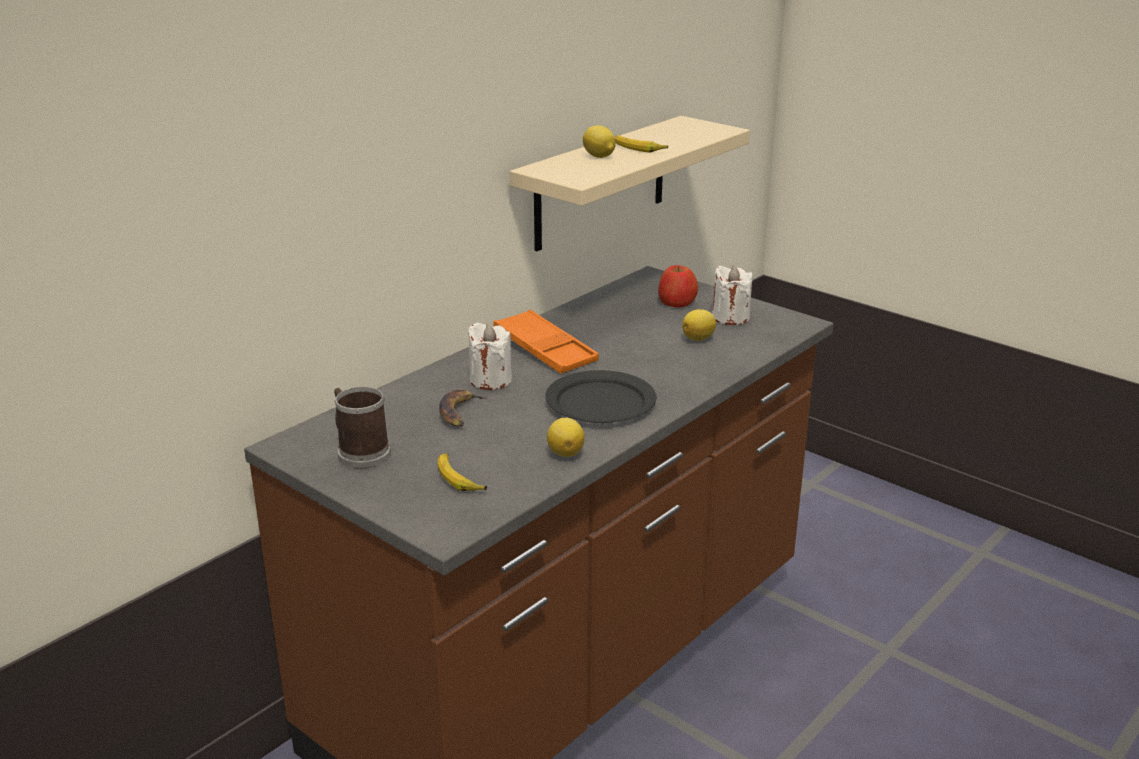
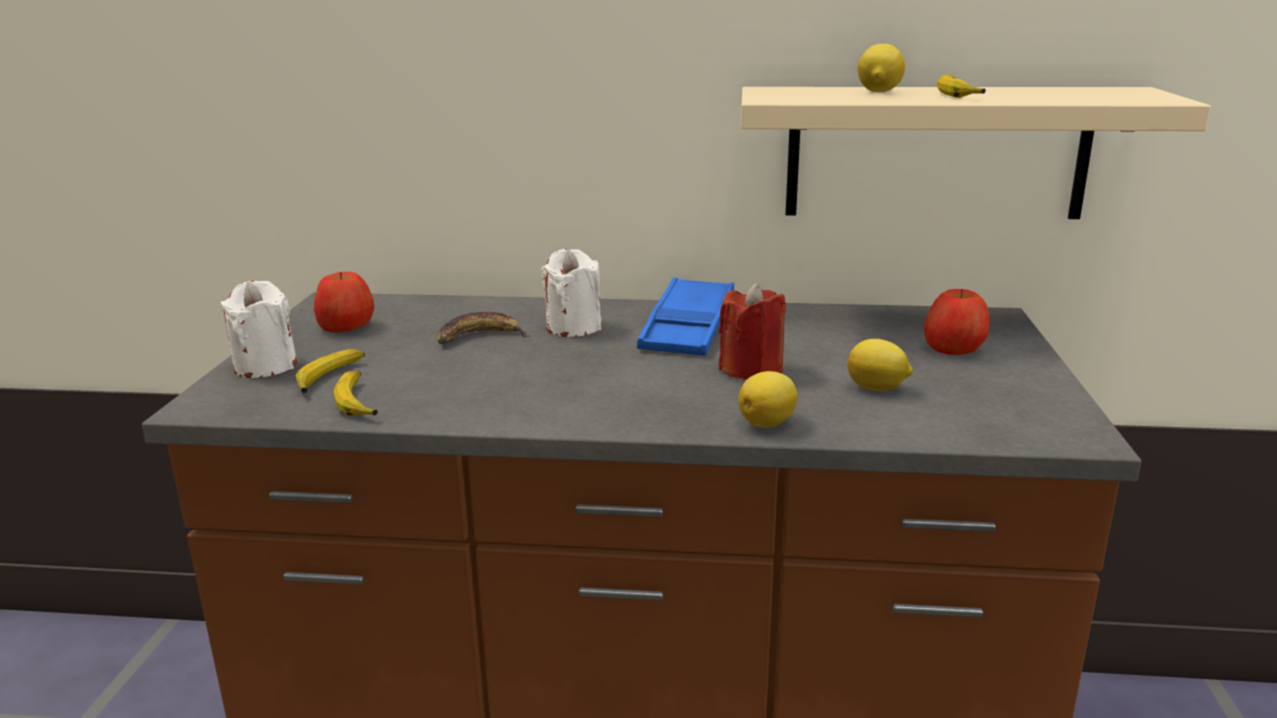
camera: 55 degrees right, 5 degrees down
mug [334,387,391,468] -> apple [314,272,374,333]
orange tray [493,310,599,374] -> blue tray [637,277,734,356]
black plate [545,370,656,423] -> none
lemon [547,418,585,457] -> lemon moved to [739,371,798,428]
white candle [712,266,752,325] -> white candle moved to [220,280,297,378]
none -> banana [334,371,378,415]
none -> red candle [719,282,786,380]

